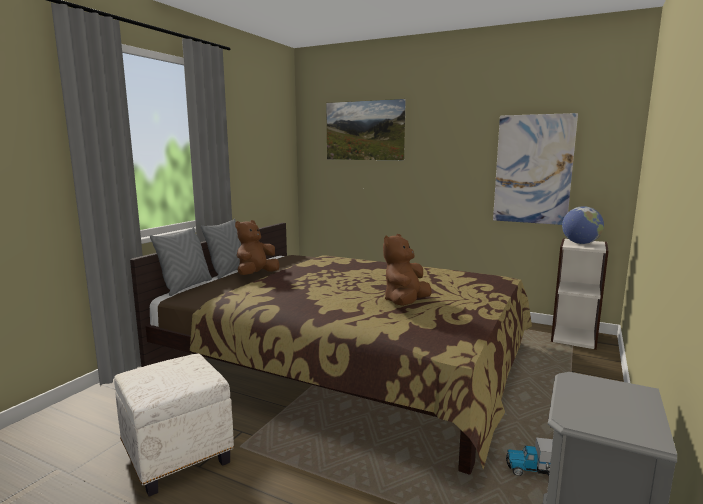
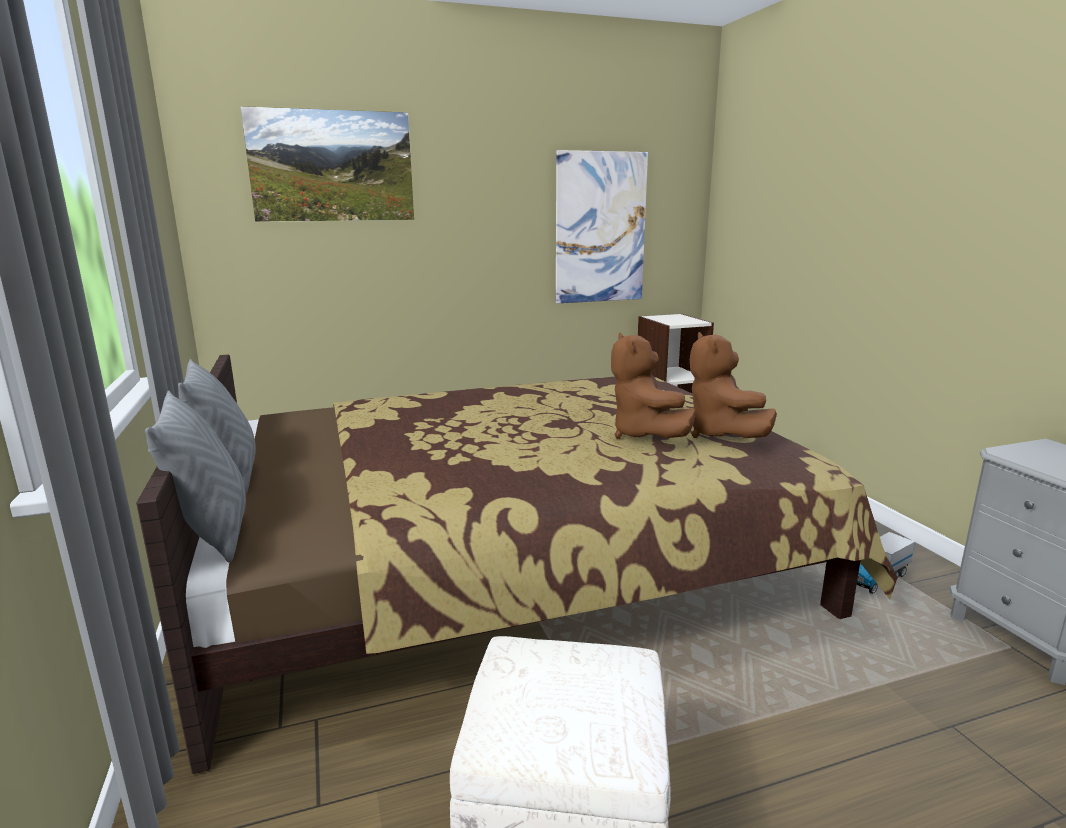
camera: 45 degrees left, 5 degrees up
brown plush toy [235,220,280,275] -> brown plush toy moved to [690,332,777,438]
globe [562,206,604,244] -> none

